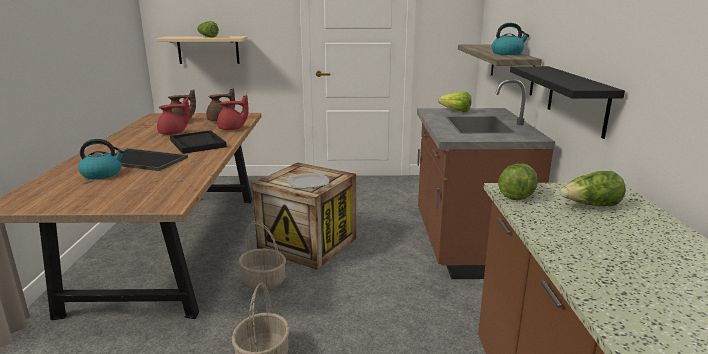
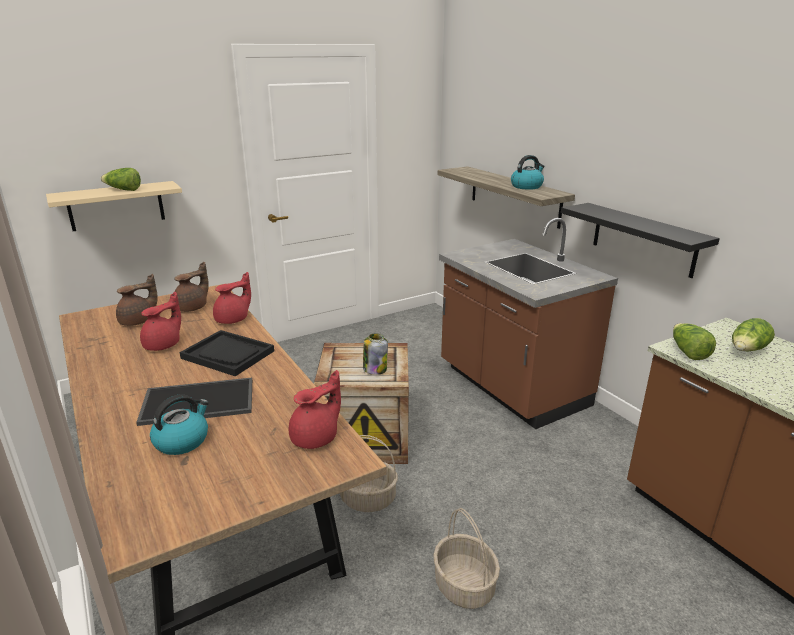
camera: 30 degrees left, 5 degrees up
plate [288,173,329,188] -> jar [363,334,388,375]
lettuce [438,92,471,112] -> none
none -> red teapot [289,370,341,449]

